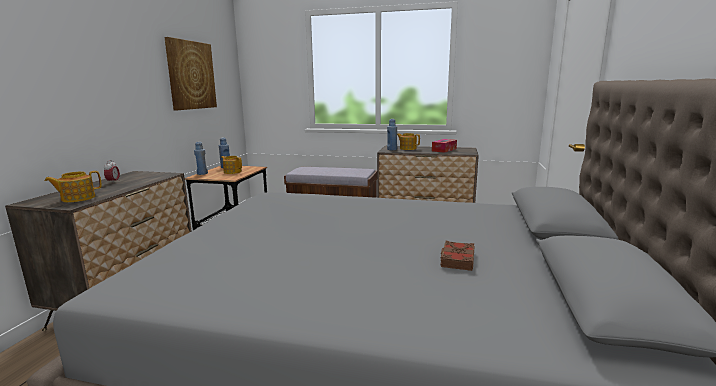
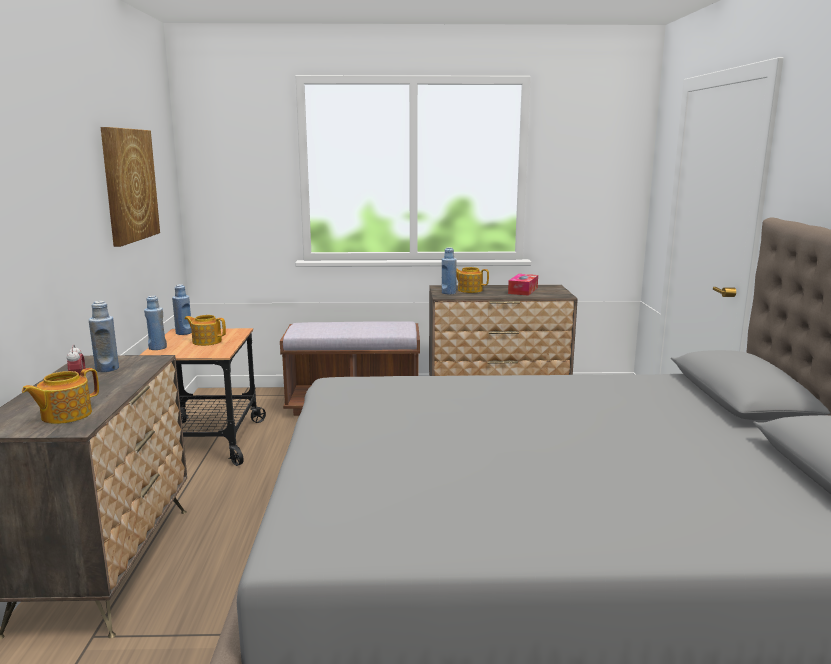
camera: 15 degrees left, 0 degrees up
brown book [440,241,475,271] -> none
none -> blue bottle [89,301,119,372]

